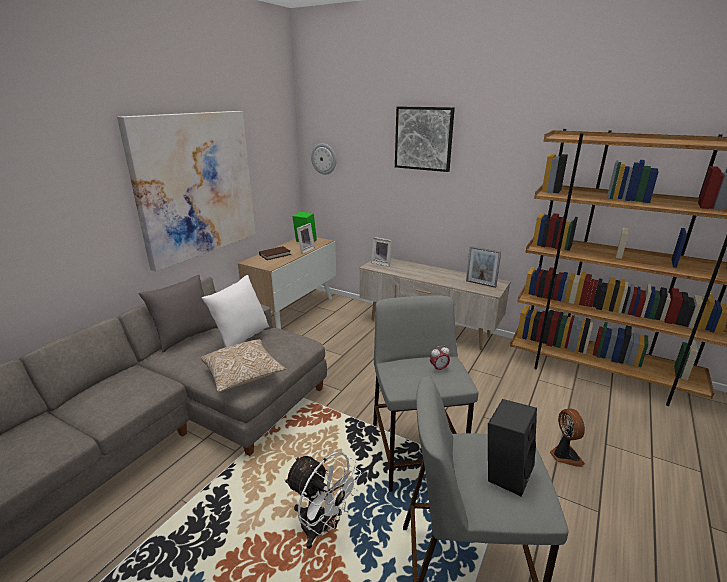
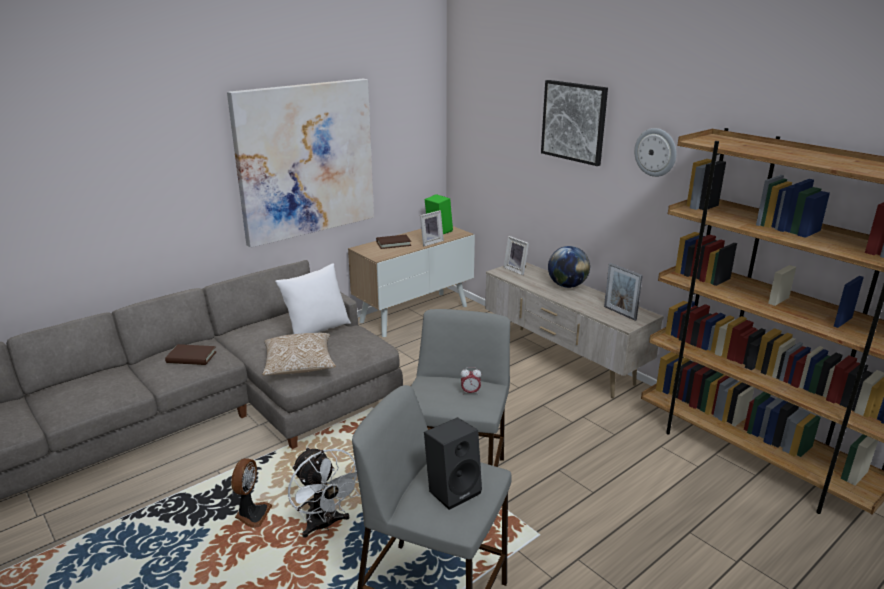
camera: 20 degrees right, 0 degrees up
grey pillow [138,274,218,353] -> none
wall clock [311,143,336,175] -> wall clock moved to [634,128,677,177]
fan [550,409,585,467] -> fan moved to [231,458,272,528]
none -> brown book [165,344,217,365]
none -> globe [548,246,590,288]

